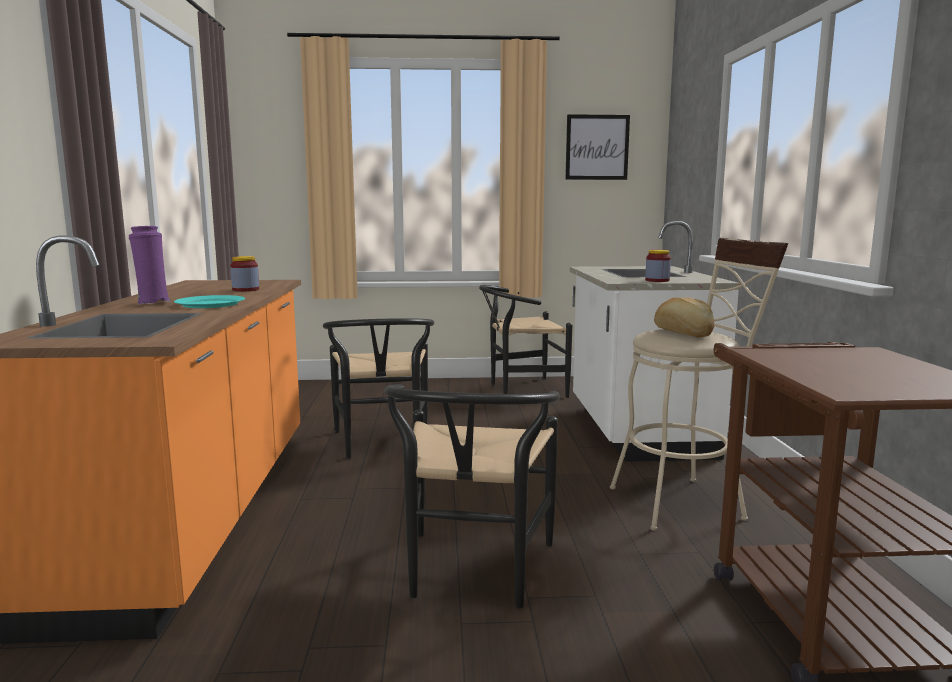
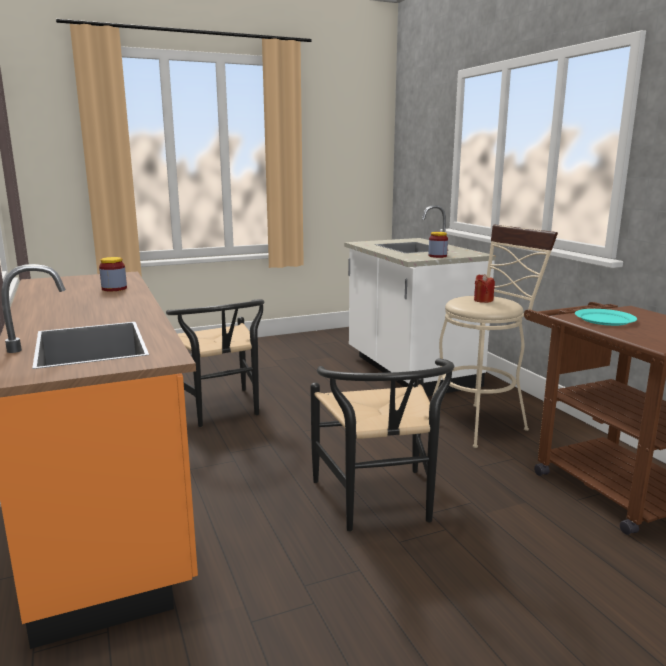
camera: 20 degrees left, 5 degrees up
purple vase [129,226,171,305] -> none
turquoise plate [174,295,245,308] -> turquoise plate moved to [575,309,637,326]
black chair [479,285,572,398] -> none
picture [565,114,630,180] -> none
bread [654,297,714,338] -> red candle [474,274,495,303]

